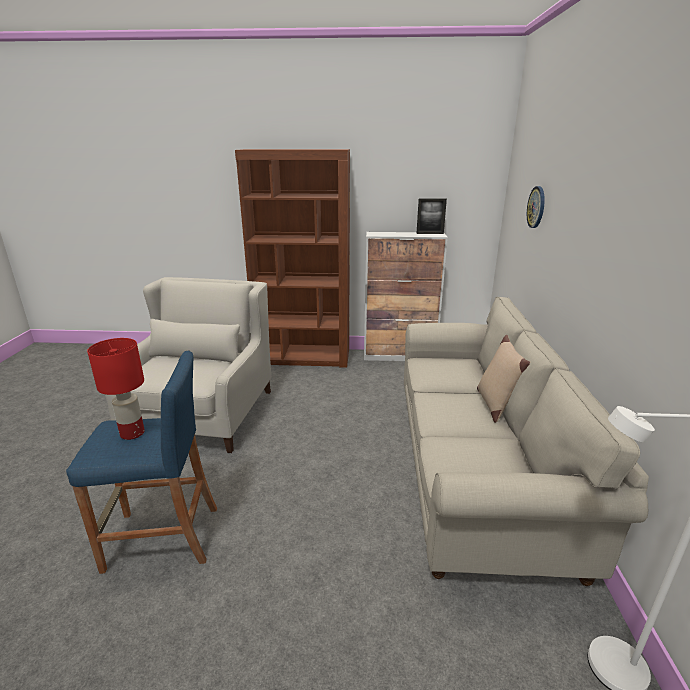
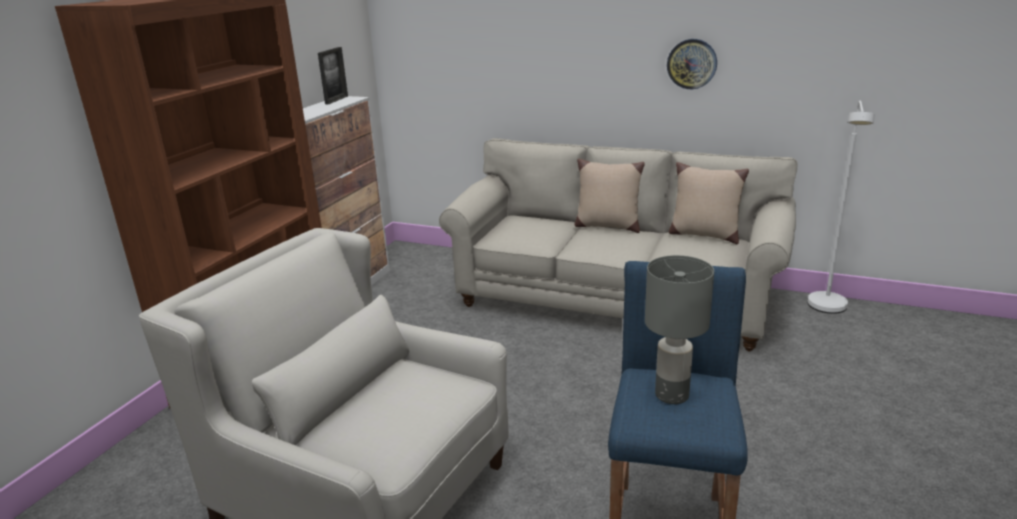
camera: 70 degrees left, 0 degrees up
red table lamp [87,338,145,440] -> grey table lamp [645,255,714,404]
wall clock [527,186,545,228] -> wall clock moved to [667,39,717,89]
none -> beige pillow [669,162,749,244]

